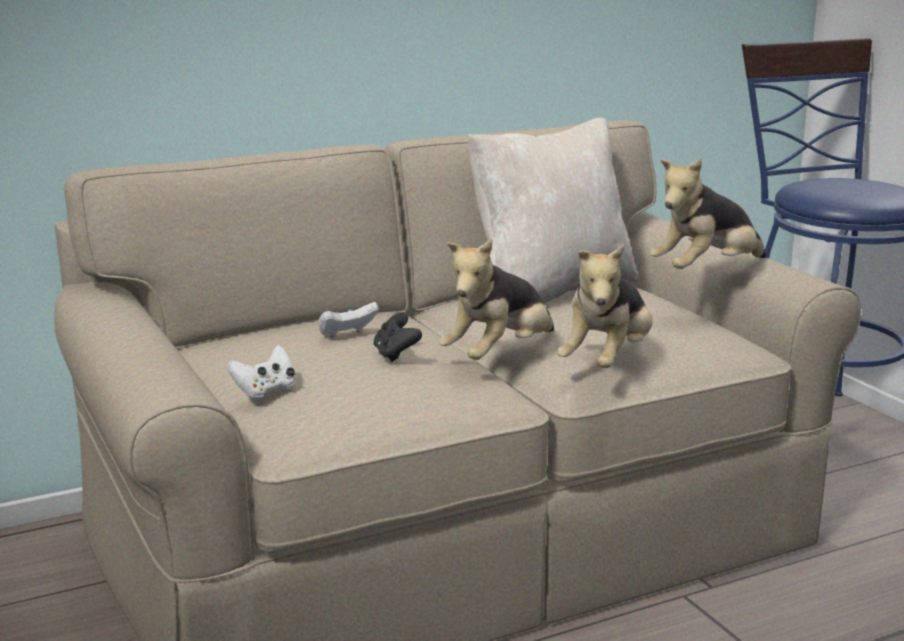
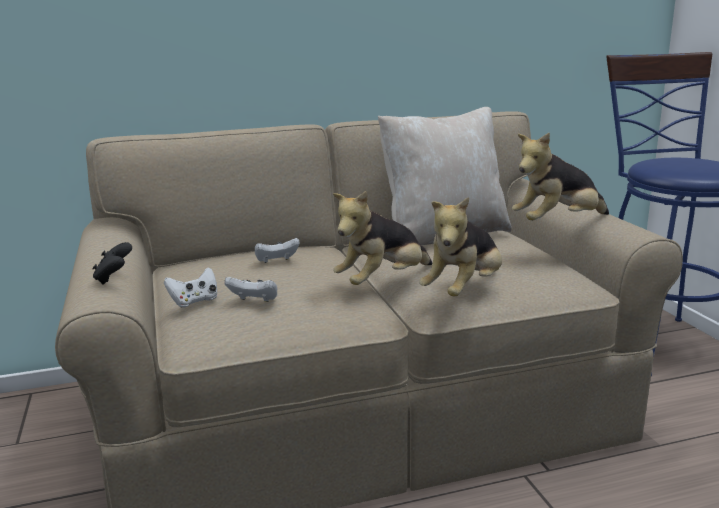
camera: 10 degrees right, 0 degrees up
black game controller [373,312,422,362] -> black game controller moved to [92,242,132,285]
none -> white game controller [224,277,278,302]

